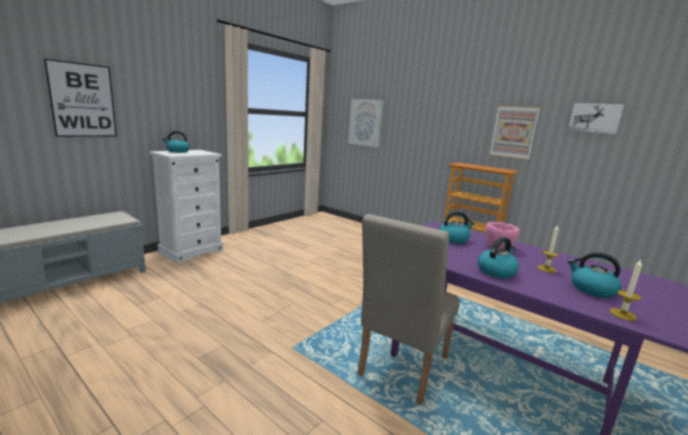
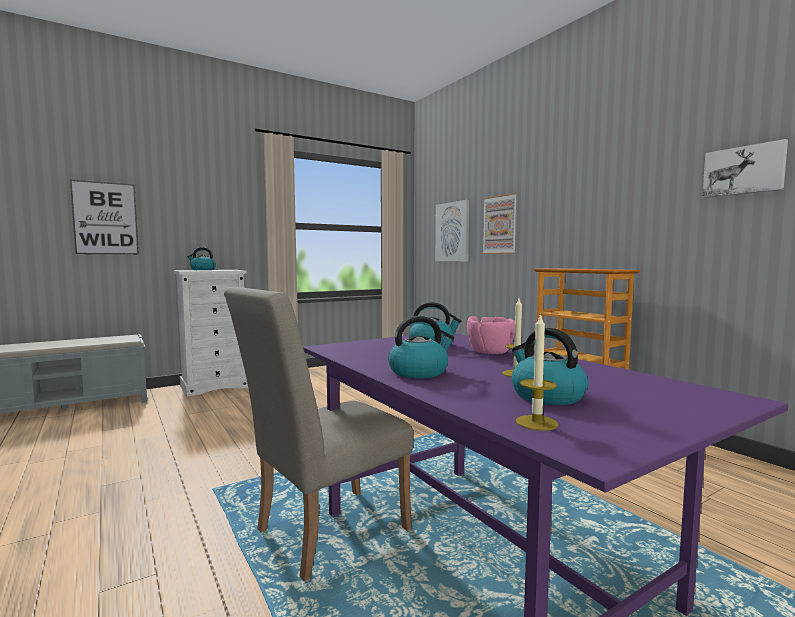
camera: 20 degrees right, 10 degrees down
picture [490,105,540,160] -> picture moved to [482,193,517,254]

